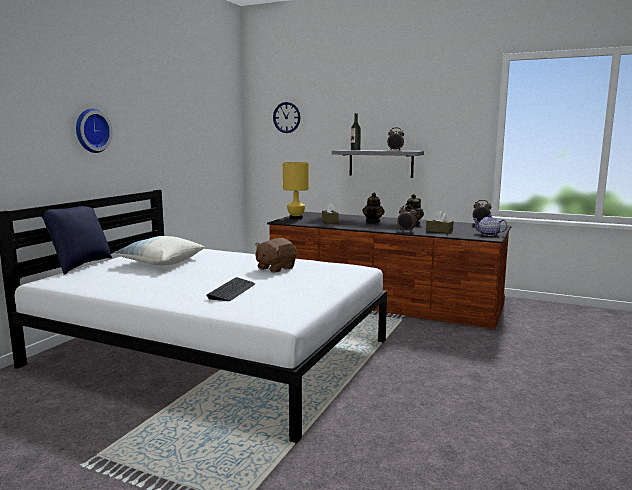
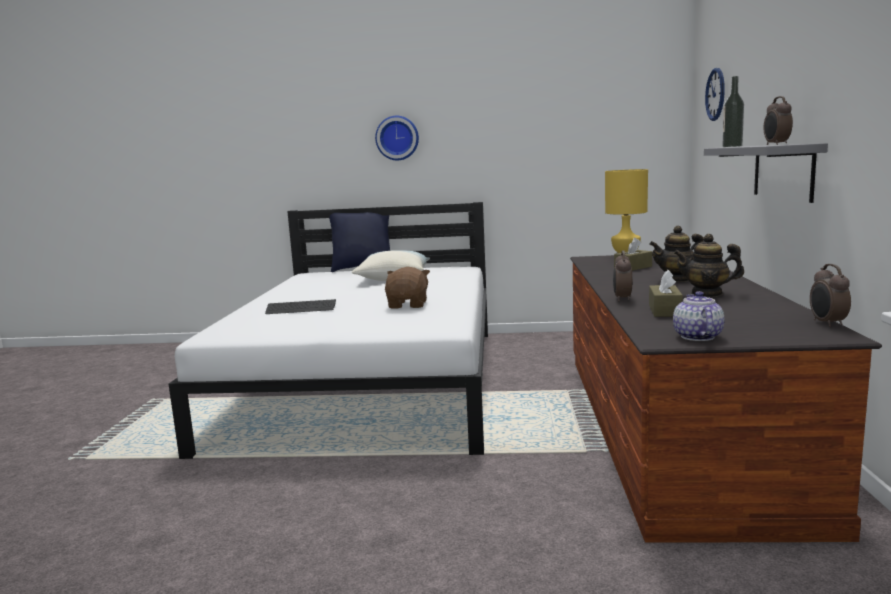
camera: 70 degrees right, 0 degrees up
brown plush toy [255,238,297,273] -> brown plush toy turned 75 degrees clockwise [385,267,430,309]

